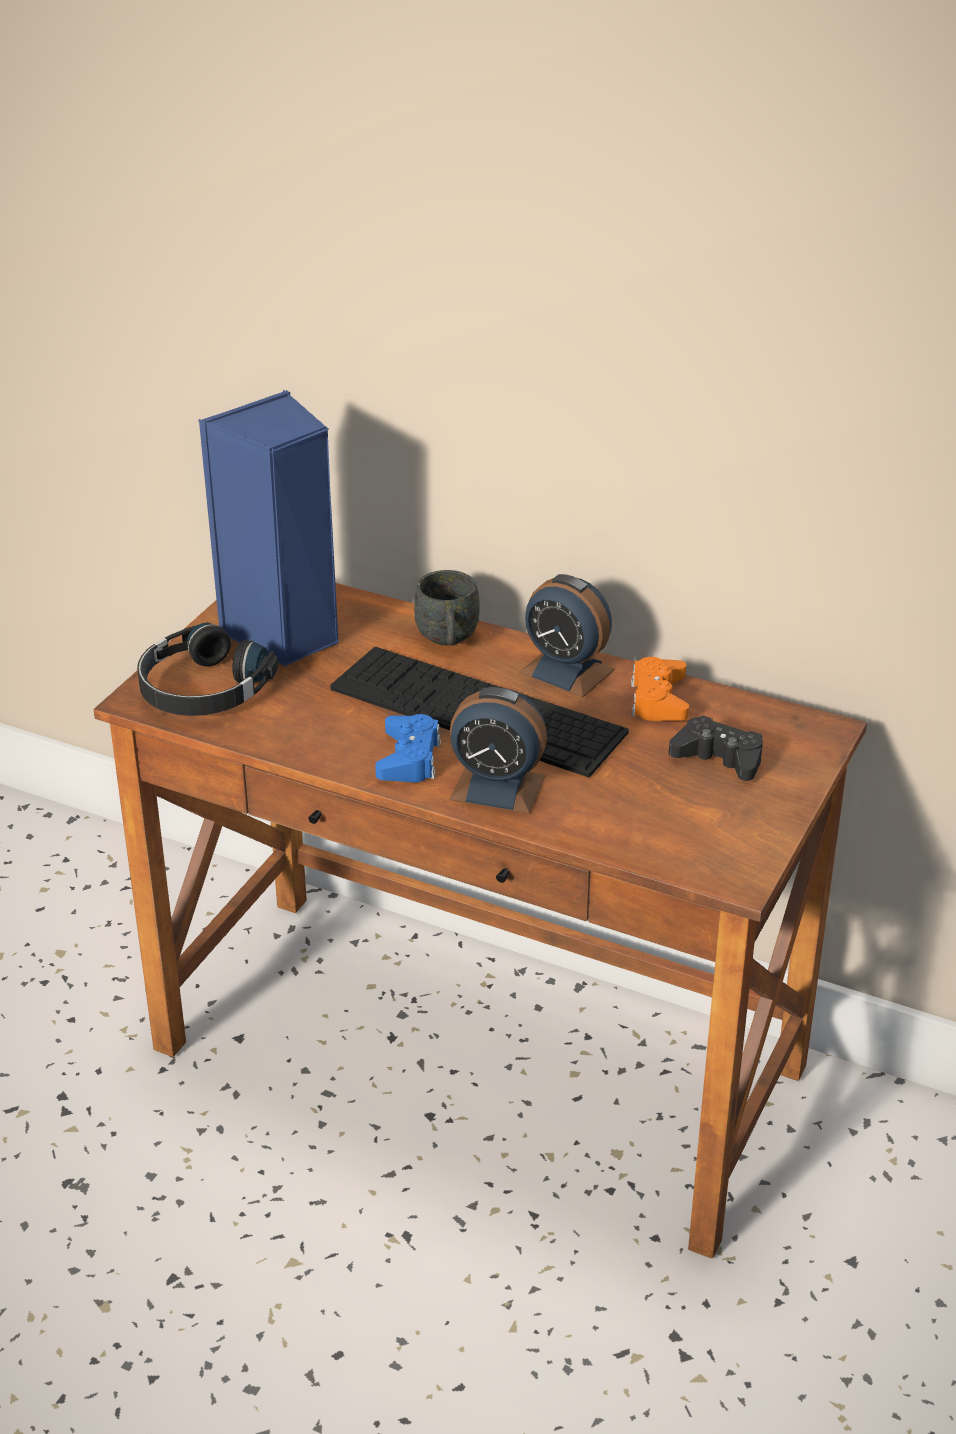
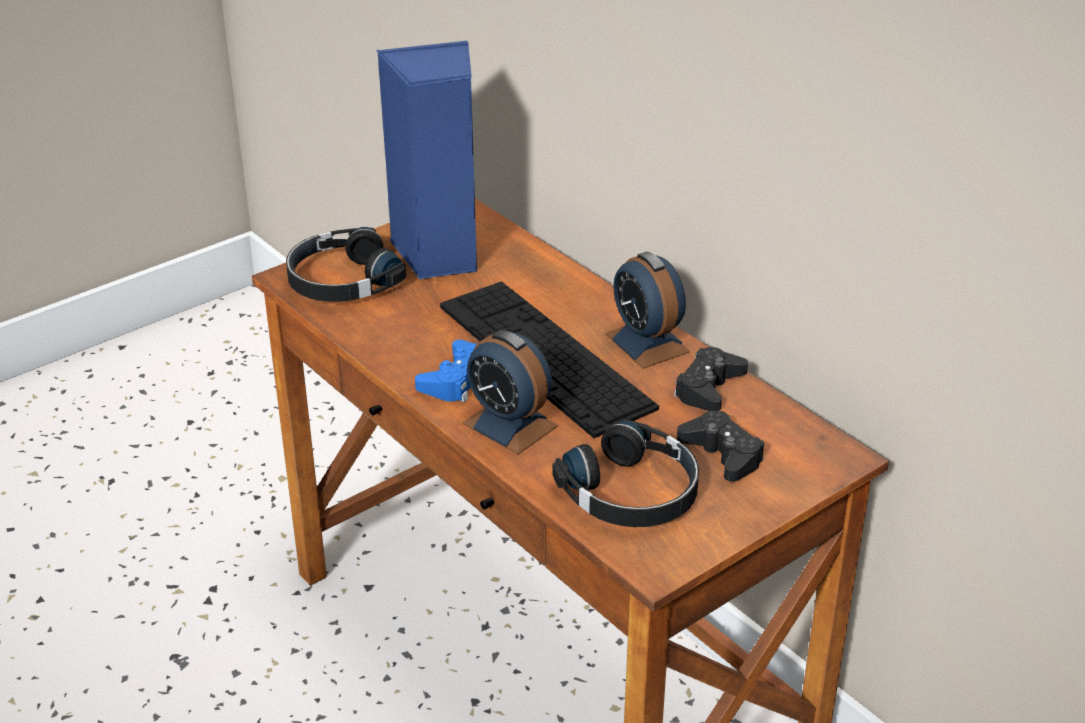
camera: 25 degrees right, 0 degrees up
grey mug [414,570,479,645] -> none
orange game controller [631,657,689,721] -> black game controller [674,347,748,411]
none -> black headphones [552,419,699,527]

